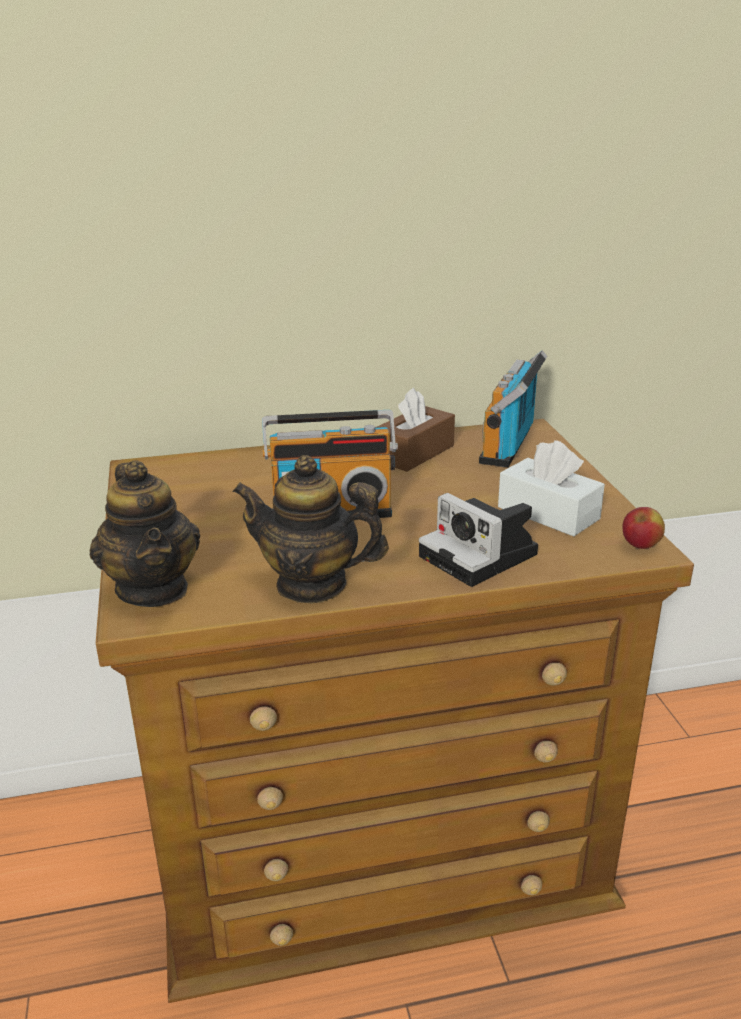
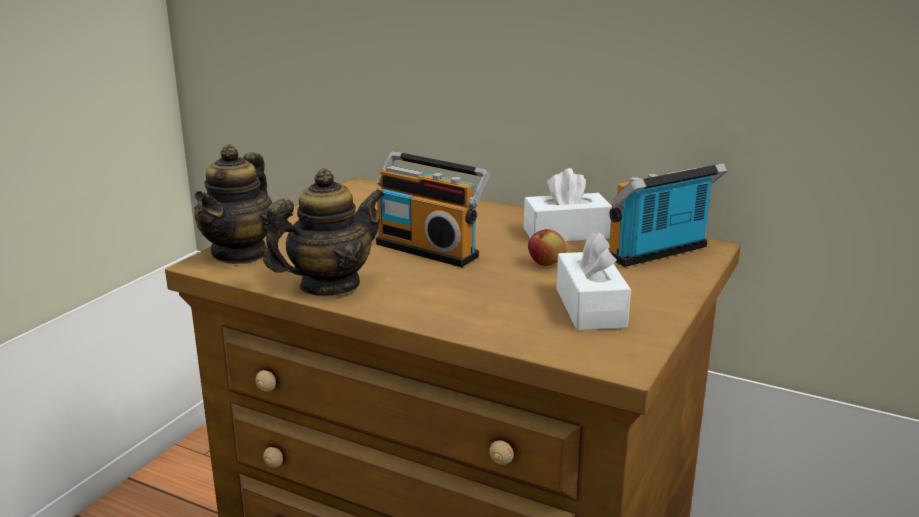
camera: 40 degrees right, 5 degrees down
teapot [233,455,389,603] -> teapot turned 90 degrees clockwise [263,168,385,296]
brown tissue box [375,388,455,472] -> white tissue box [524,168,612,242]
camera [419,493,538,587] -> none
apple [623,507,665,549] -> apple moved to [528,229,566,266]

